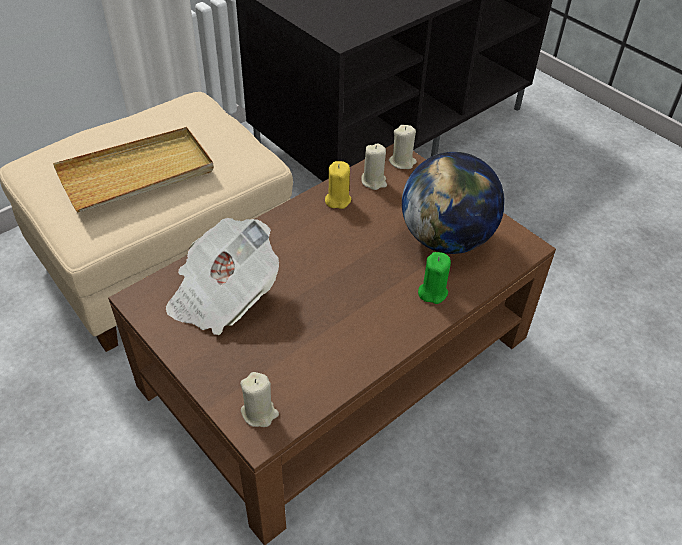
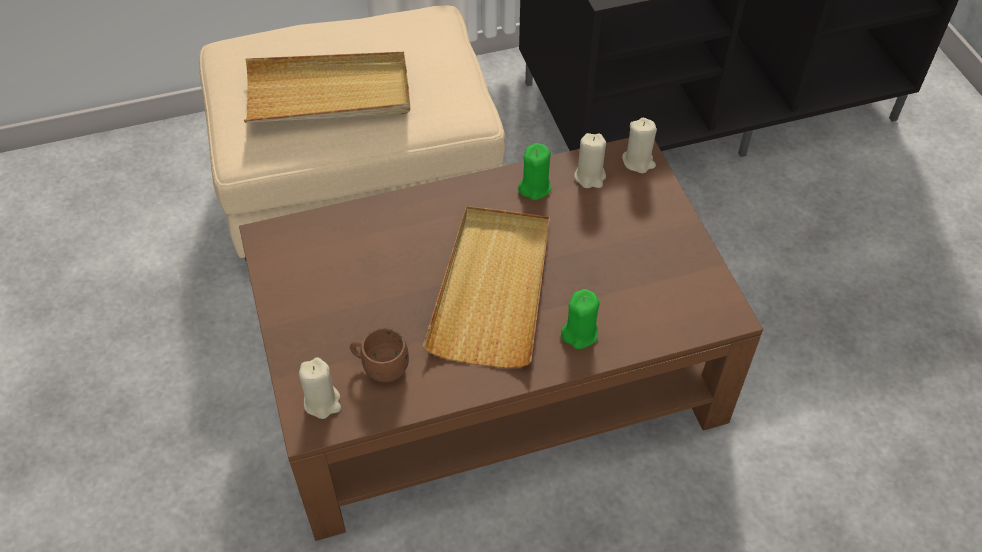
camera: 25 degrees right, 5 degrees up
newspaper [166,218,279,335] -> none
yellow candle [325,161,351,209] -> green candle [518,143,551,200]
globe [402,152,505,254] -> none
none -> brown mug [350,327,409,382]
none -> beige tray [423,206,550,368]

